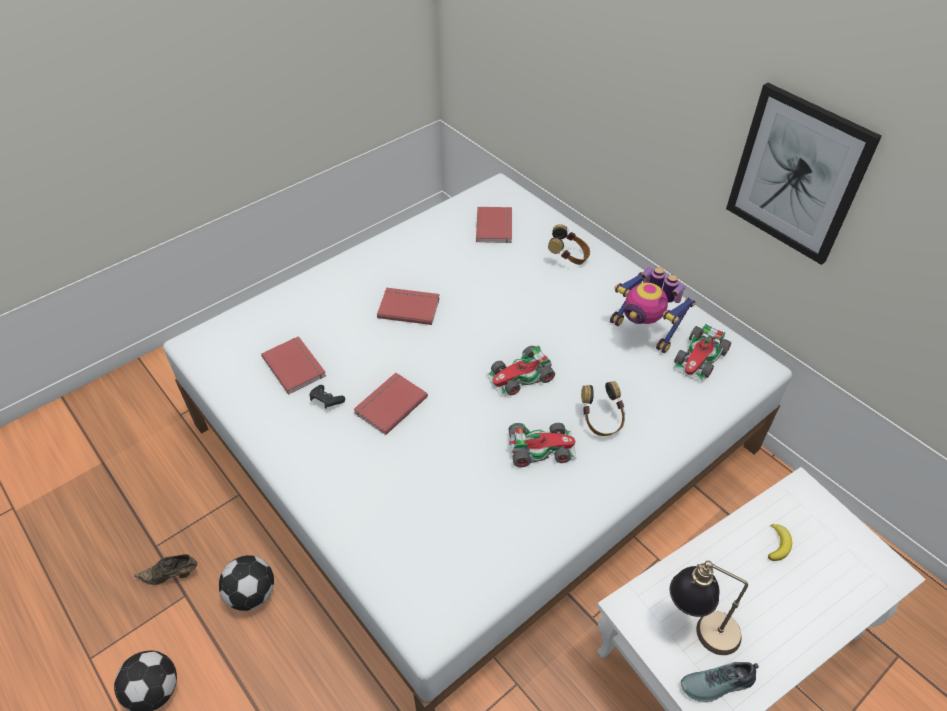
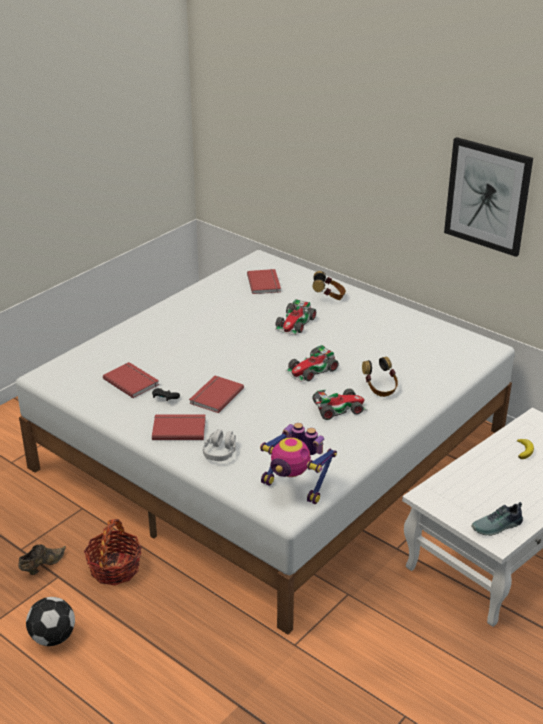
camera: 10 degrees left, 15 degrees down
brown shoe [134,554,197,585] -> brown shoe turned 150 degrees clockwise [18,544,66,575]
football [219,555,274,611] -> basket [84,519,142,586]
red book [377,288,440,325] -> red book moved to [152,414,206,440]
toy robot [610,267,695,353] -> toy robot moved to [260,423,337,504]
table lamp [670,561,748,655] -> none
toy car [673,324,731,382] -> toy car moved to [275,299,316,335]
none -> grey headphones [203,429,236,461]

